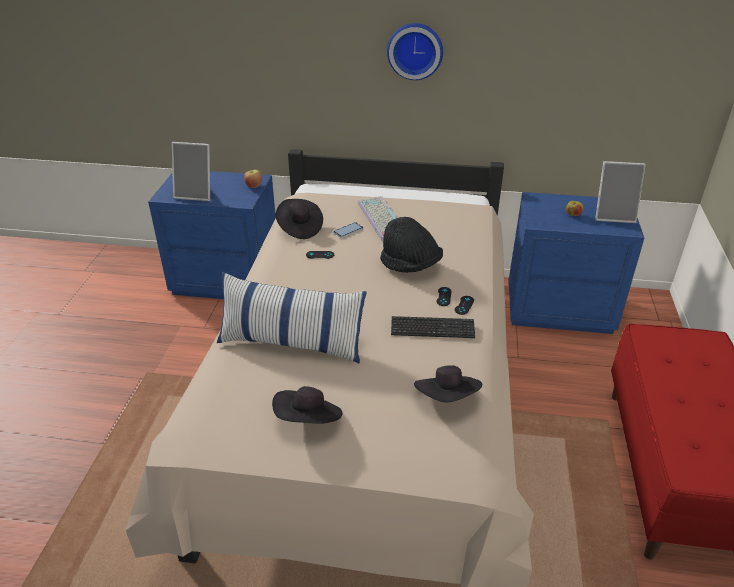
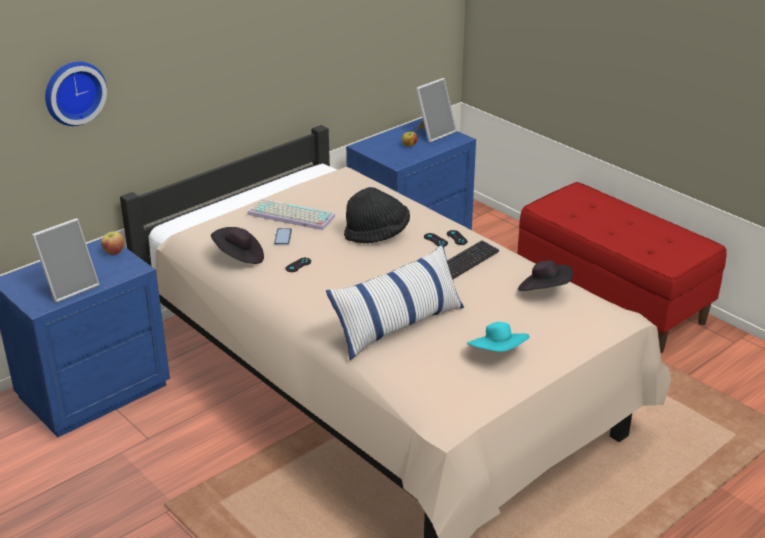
camera: 50 degrees left, 5 degrees down
black hat [272,386,343,424] -> turquoise hat [467,322,530,352]
wall clock [387,23,443,80] -> wall clock moved to [45,62,107,126]

